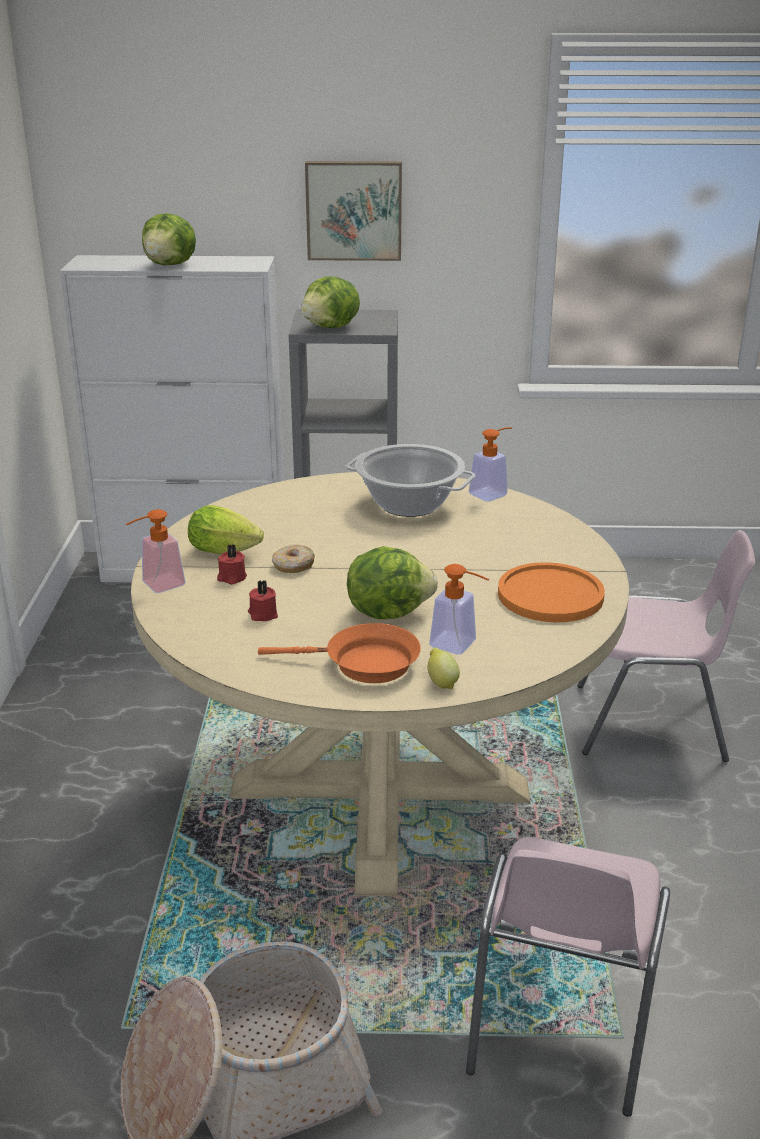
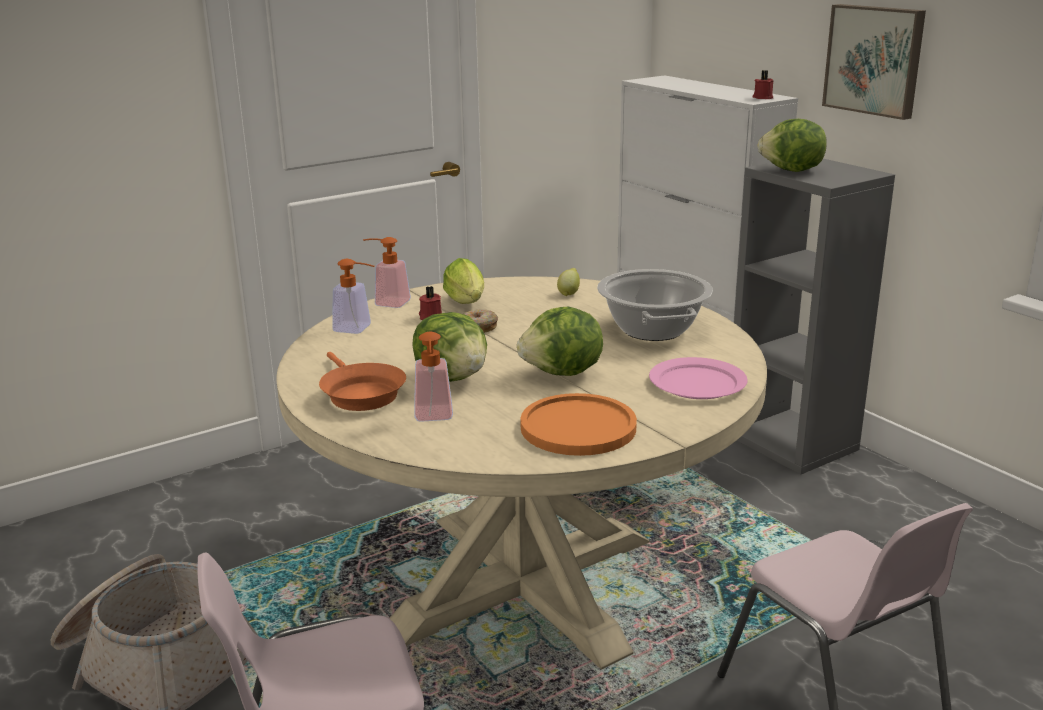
camera: 55 degrees right, 5 degrees down
lettuce [142,213,196,266] -> lettuce moved to [517,307,603,376]
red candle [248,580,278,621] -> red candle moved to [752,70,773,99]
lemon [427,647,460,689] -> lemon moved to [557,268,580,296]
soap dispenser [469,427,512,502] -> soap dispenser moved to [332,259,375,334]
none -> pink plate [649,357,748,399]

